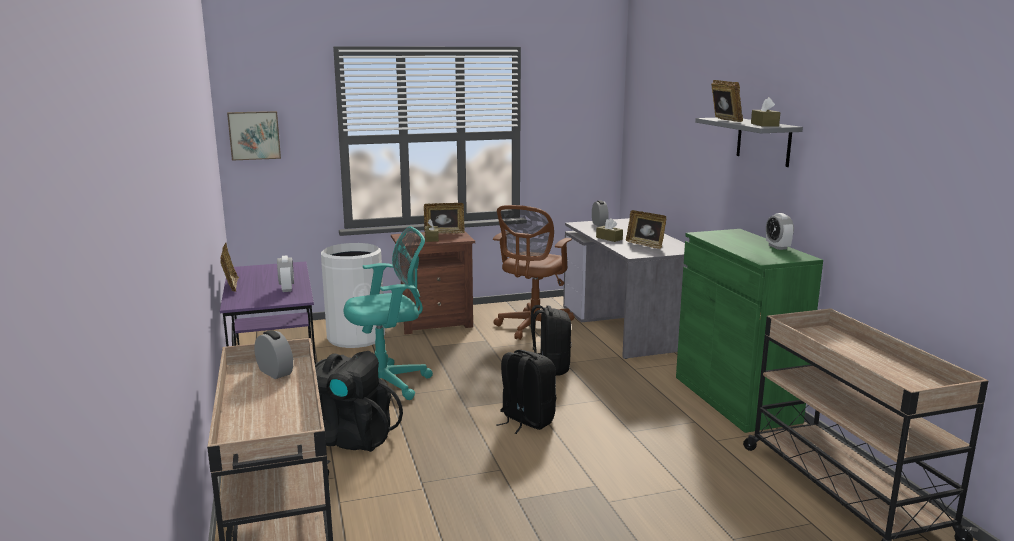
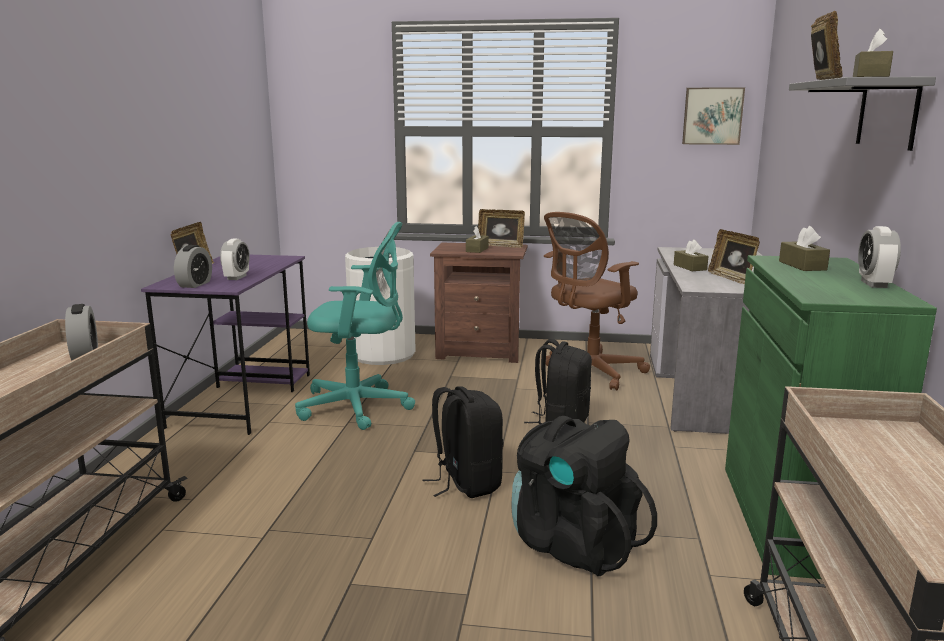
camera: 25 degrees right, 0 degrees up
picture [227,111,281,161] -> picture moved to [682,87,745,145]
black backpack [315,351,403,452] -> black backpack moved to [512,416,657,576]
alarm clock [592,200,609,226] -> alarm clock moved to [174,245,212,288]
none -> brown tissue box [779,226,830,271]

